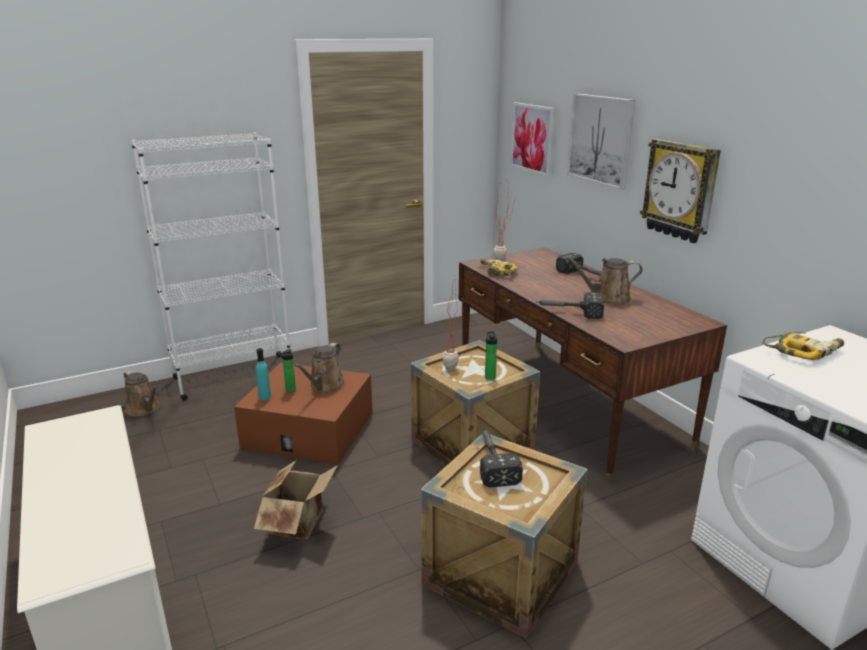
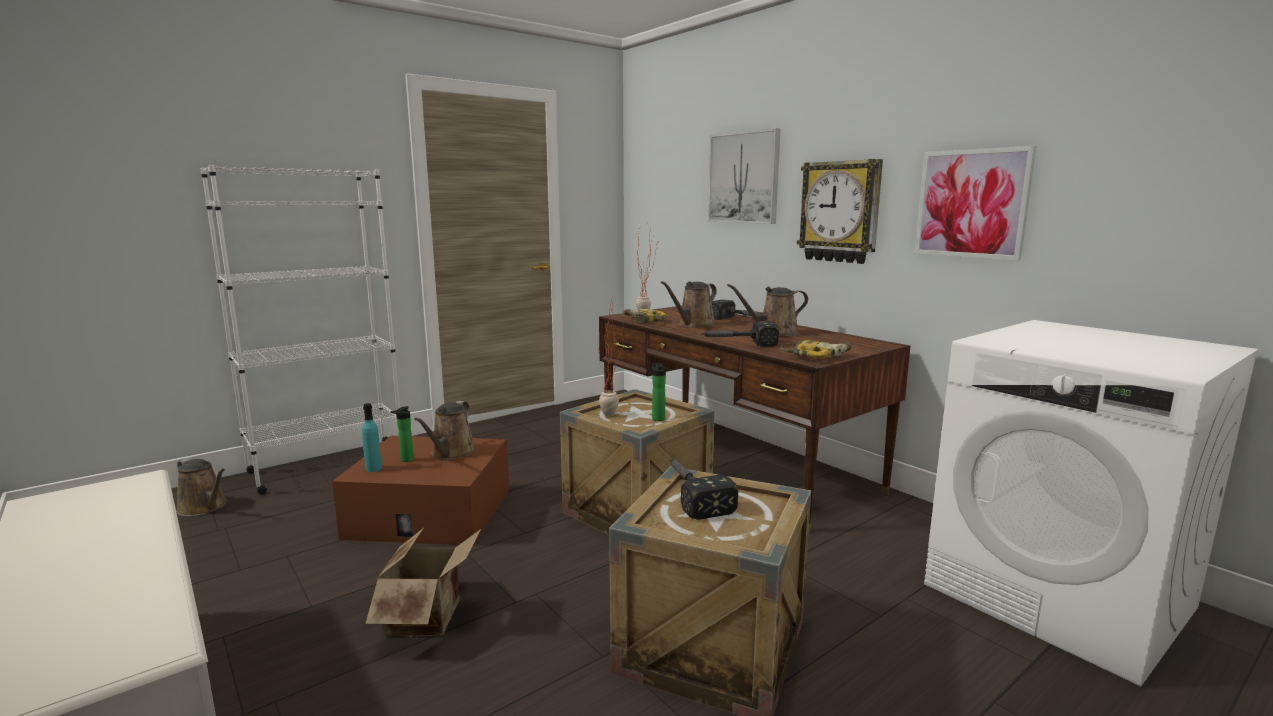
camera: 10 degrees left, 10 degrees down
picture [510,102,555,177] -> picture moved to [914,146,1036,261]
power drill [763,332,844,360] -> power drill moved to [780,340,851,359]
none -> brown watering can [661,281,717,328]

